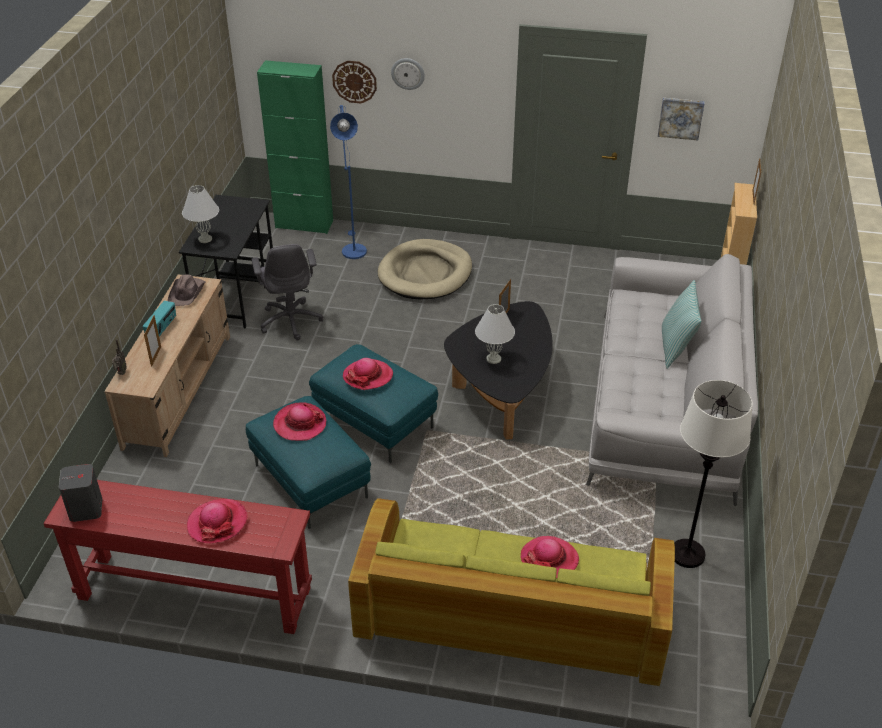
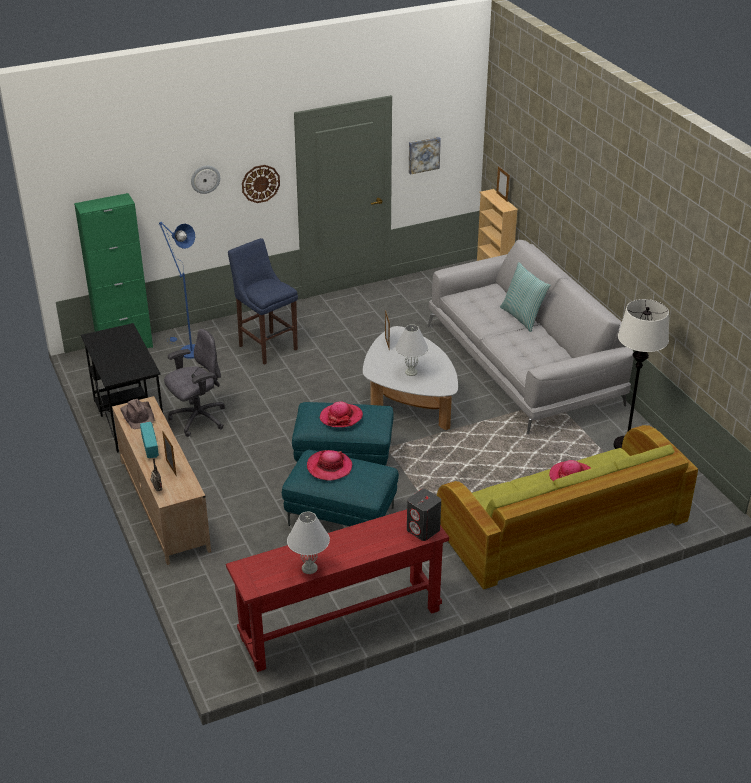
camera: 35 degrees left, 5 degrees down
grey speaker [59,464,102,522] -> grey speaker moved to [407,489,441,541]
white table lamp [182,185,219,243] -> white table lamp moved to [287,512,330,574]
hat [187,499,247,544] -> none
grey office chair [251,244,323,340] -> grey office chair turned 75 degrees counterclockwise [164,329,225,437]
wall clock [332,61,377,103] -> wall clock moved to [242,165,280,203]
beige dog bed [378,239,472,299] -> blue stool [228,238,298,365]
black coffee table [444,301,553,440] -> white coffee table [363,326,458,430]

